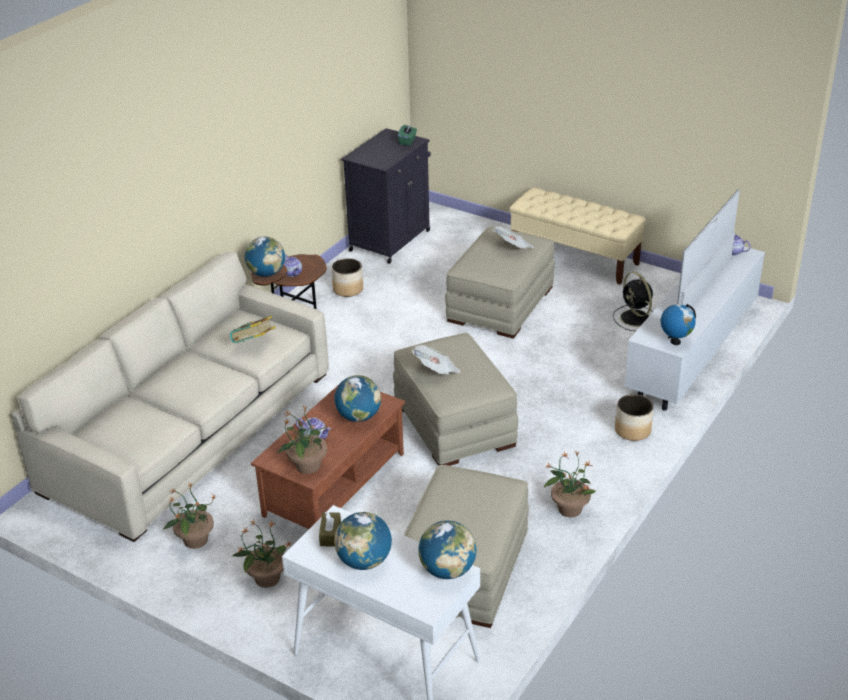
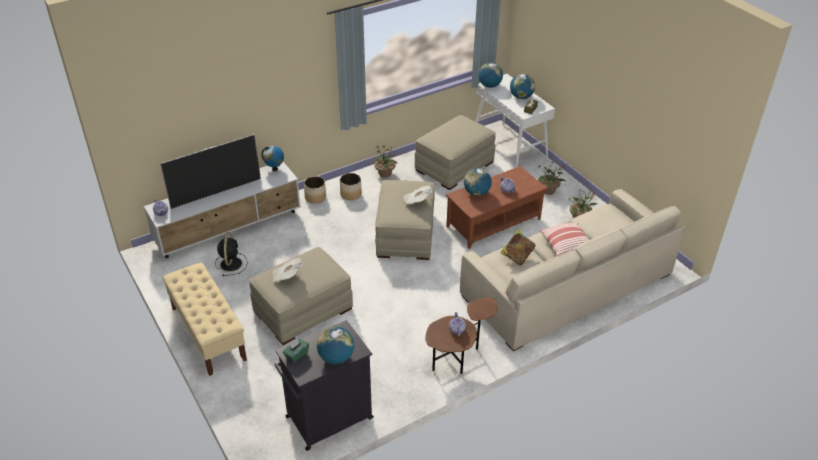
camera: 155 degrees left, 5 degrees up
globe [245,236,285,277] -> globe moved to [317,326,355,364]
potted plant [278,406,332,474] -> none
planter [331,258,363,297] -> planter moved to [340,173,362,200]
none -> pillow [540,223,589,256]

